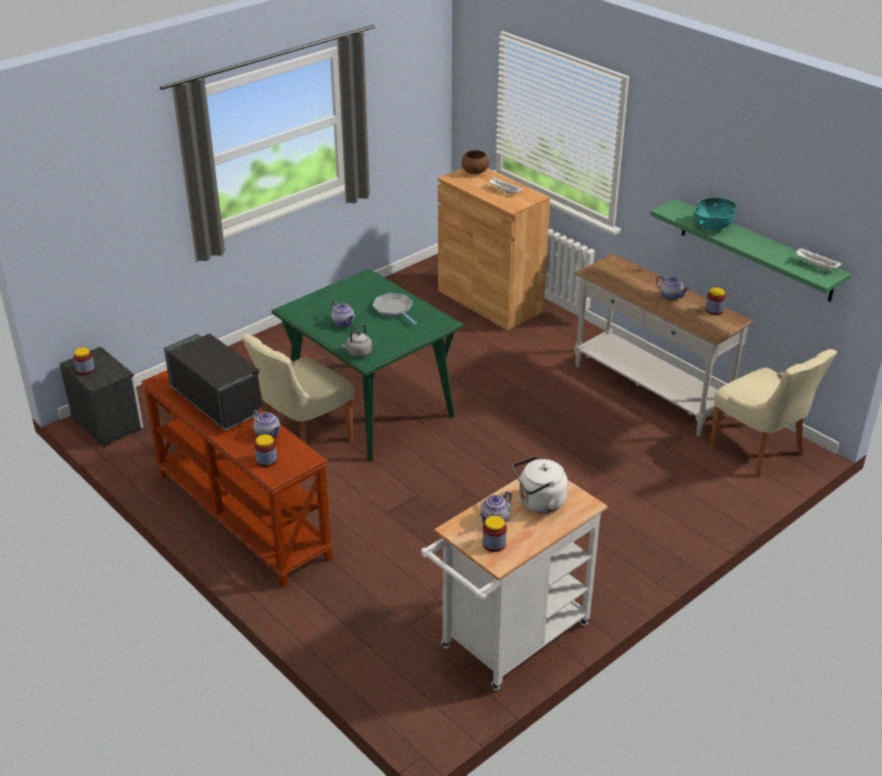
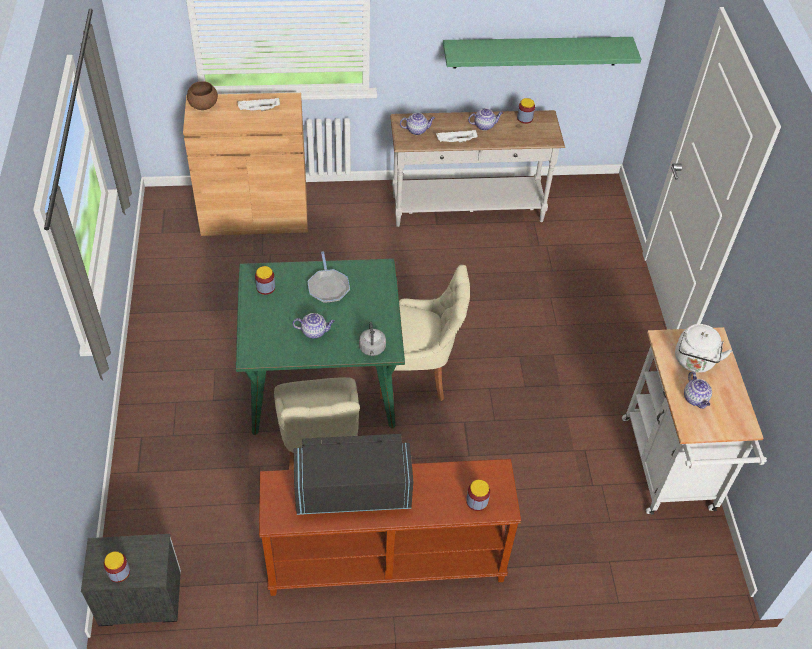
camera: 55 degrees left, 15 degrees up
teapot [252,410,280,438] -> teapot moved to [400,113,435,135]
frying pan [373,293,417,325] -> frying pan turned 105 degrees counterclockwise [307,251,350,303]
jar [483,516,507,552] -> jar moved to [255,266,275,295]
turquoise bowl [694,197,737,230] -> none
beige chair [709,349,837,478] -> beige chair moved to [380,265,470,401]
white tray [795,248,842,269] -> white tray moved to [436,130,478,143]

